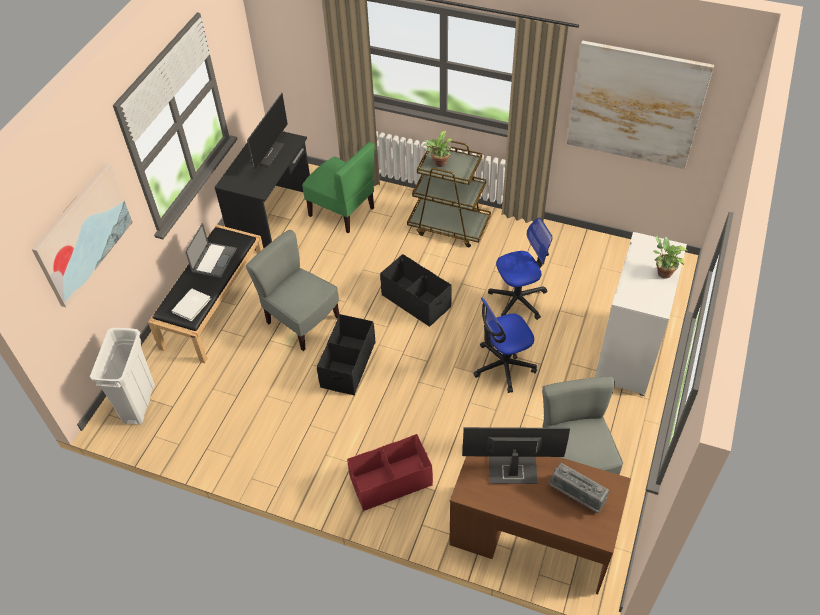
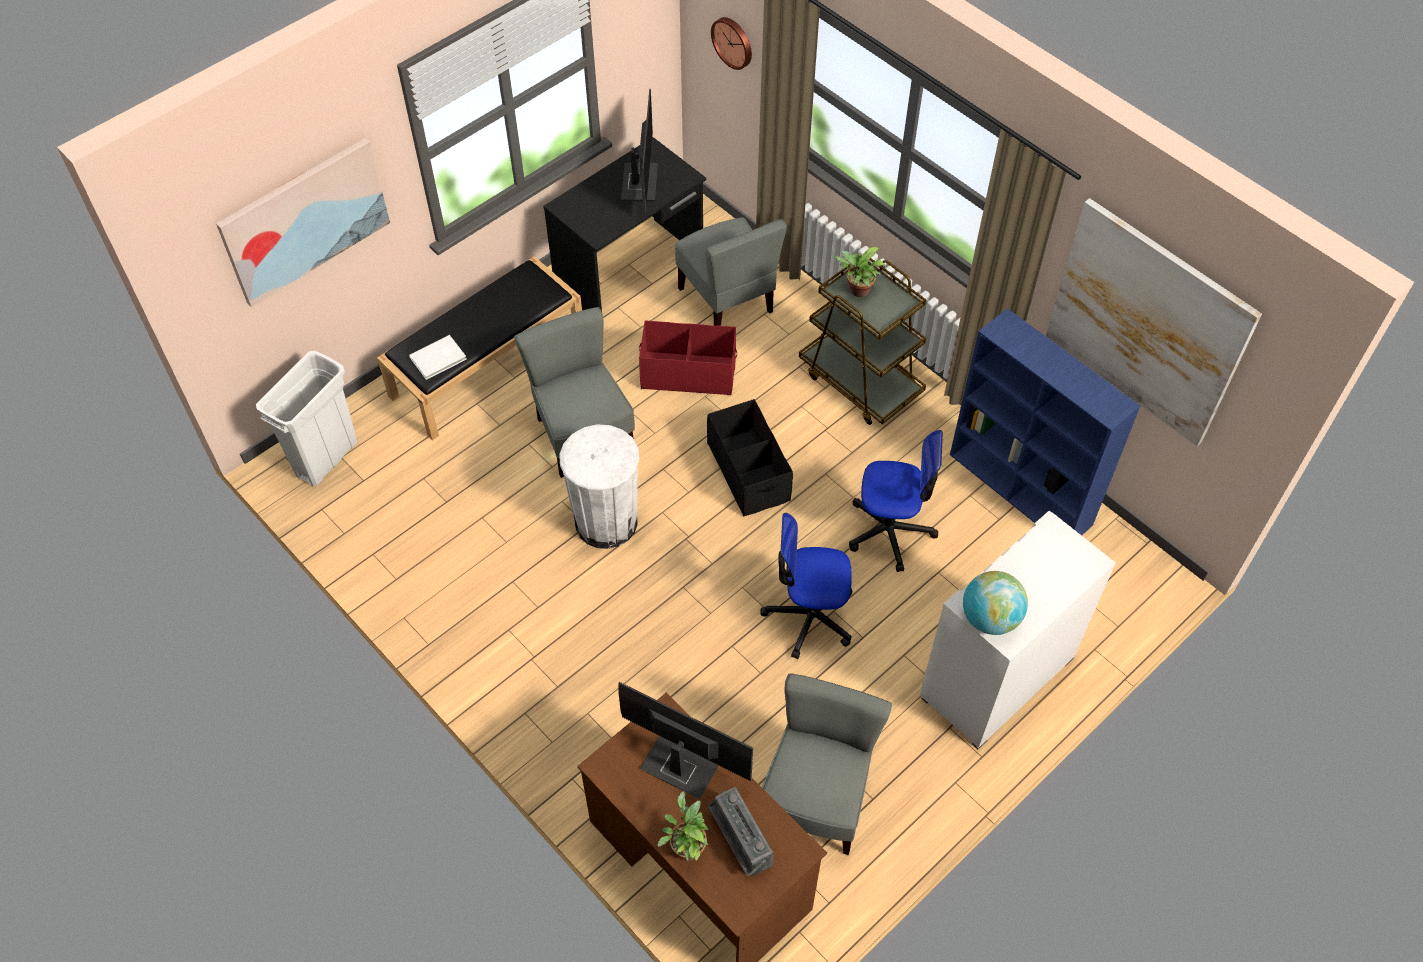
camera: 25 degrees right, 5 degrees up
laptop [185,223,237,278] -> none
monitor [247,93,288,171] -> monitor turned 45 degrees counterclockwise [621,89,658,212]
green chair [302,142,375,233] -> grey chair [675,217,787,326]
black storage box [317,314,375,395] -> white trash can [559,424,639,549]
red storage box [347,434,433,511] -> red storage box moved to [639,320,737,395]
potted plant [653,235,688,278] -> potted plant moved to [657,791,709,861]
none -> wall clock [711,17,752,70]
none -> blue bookcase [950,308,1140,535]
none -> globe [963,571,1028,635]

